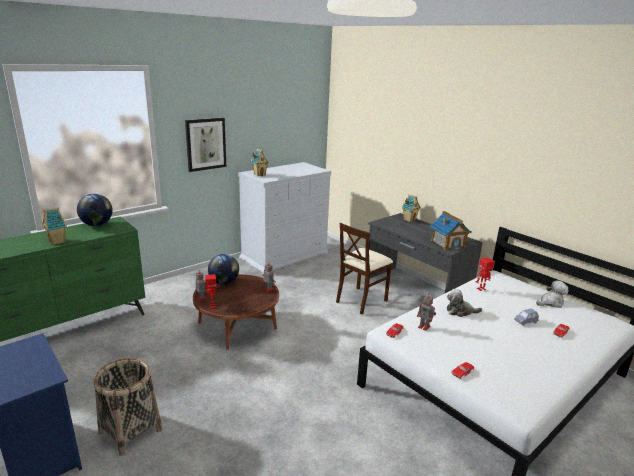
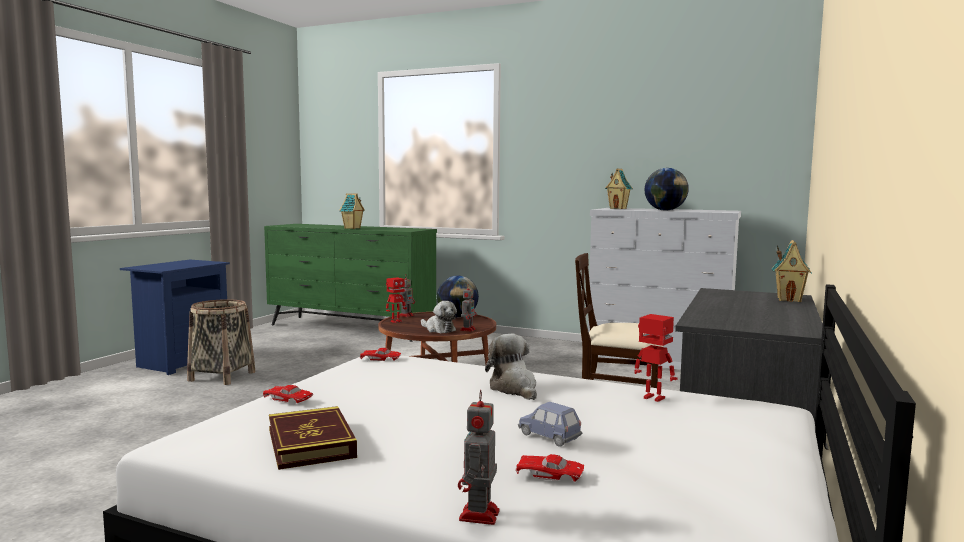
camera: 65 degrees right, 15 degrees down
globe [77,194,113,226] -> globe moved to [645,168,689,211]
picture [185,118,226,172] -> none
toy robot [417,296,436,331] -> toy robot moved to [458,390,500,525]
toy house [430,211,471,250] -> none
plush toy [536,280,568,308] -> plush toy moved to [421,301,457,333]
none -> book [269,406,357,470]

